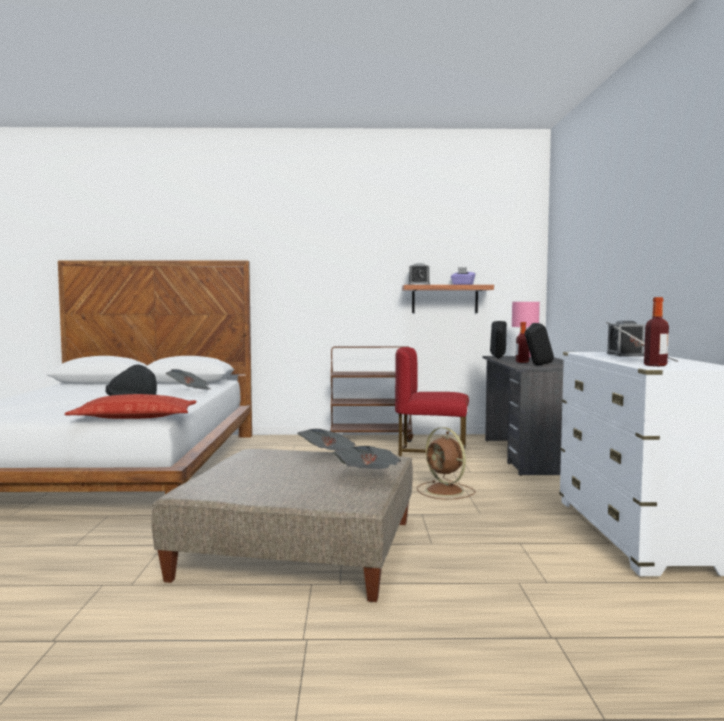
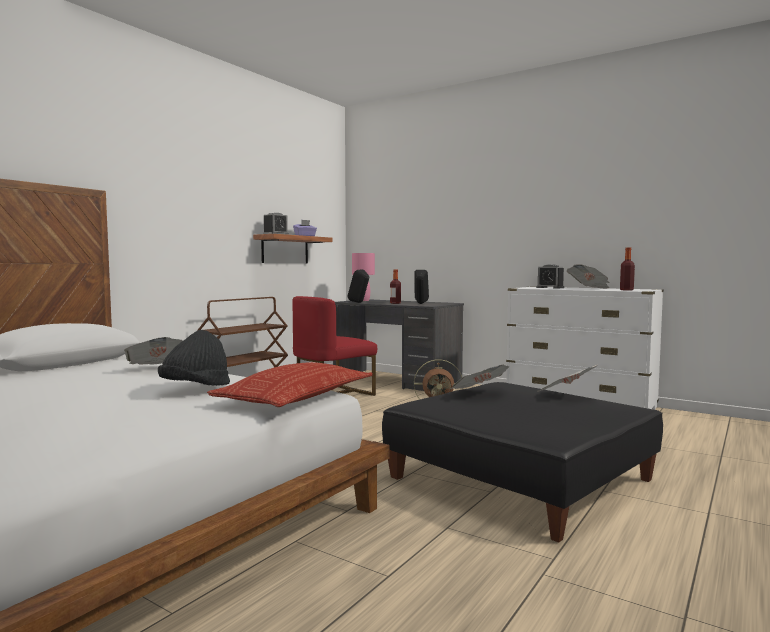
camera: 55 degrees left, 0 degrees up
beige ottoman [152,449,413,602] -> black ottoman [382,382,663,542]

